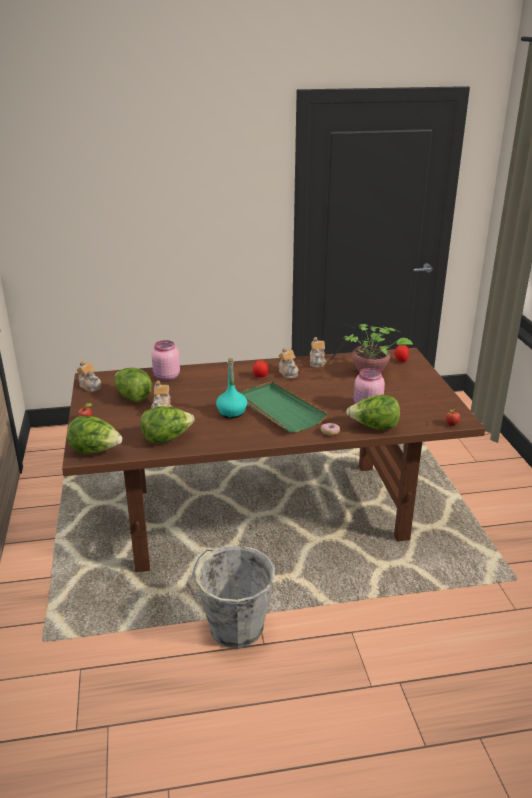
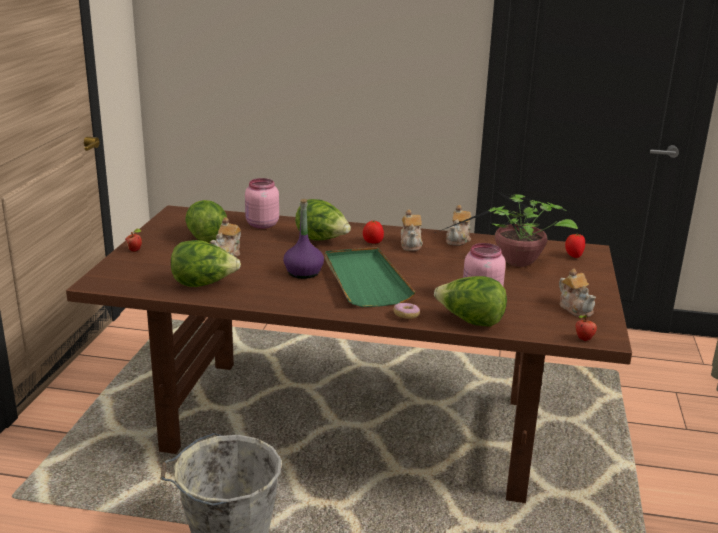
camera: 20 degrees right, 5 degrees down
lettuce [67,416,123,454] -> lettuce moved to [295,199,351,241]
teapot [77,361,101,392] -> teapot moved to [559,269,596,317]
turquoise bottle [216,358,247,418] -> purple bottle [283,199,324,279]

